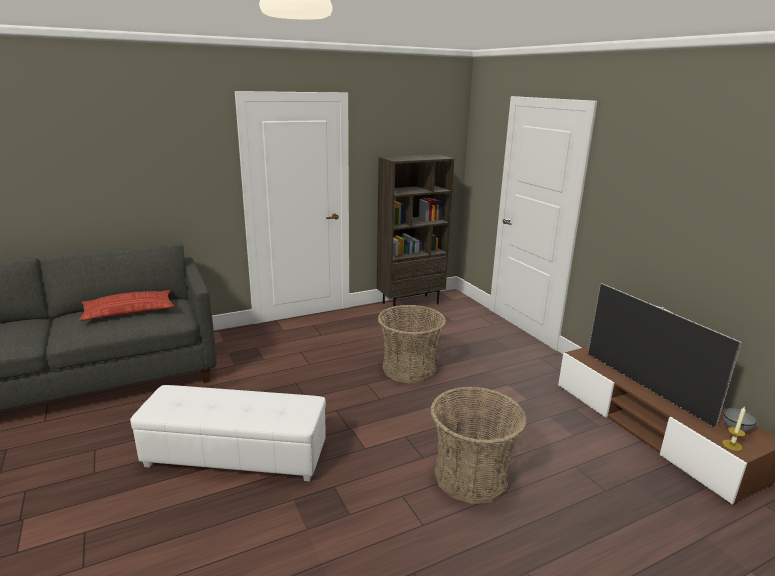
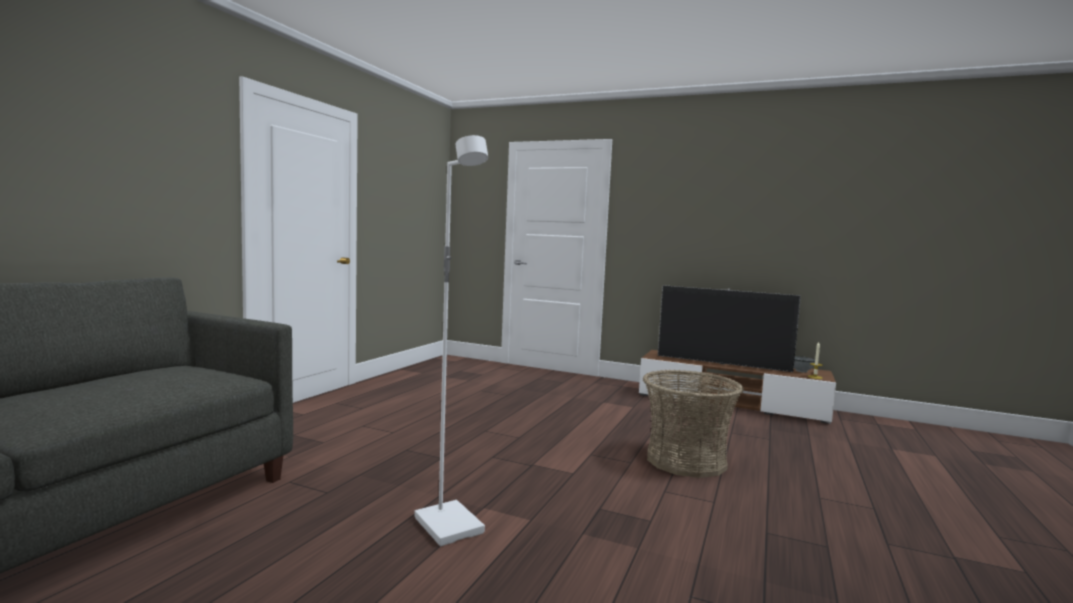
camera: 40 degrees left, 15 degrees down
pillow [79,290,175,321] -> none
white ottoman [130,385,326,481] -> white floor lamp [414,135,488,546]
brown bookcase [377,154,454,311] -> none
basket [378,305,446,384] -> none

